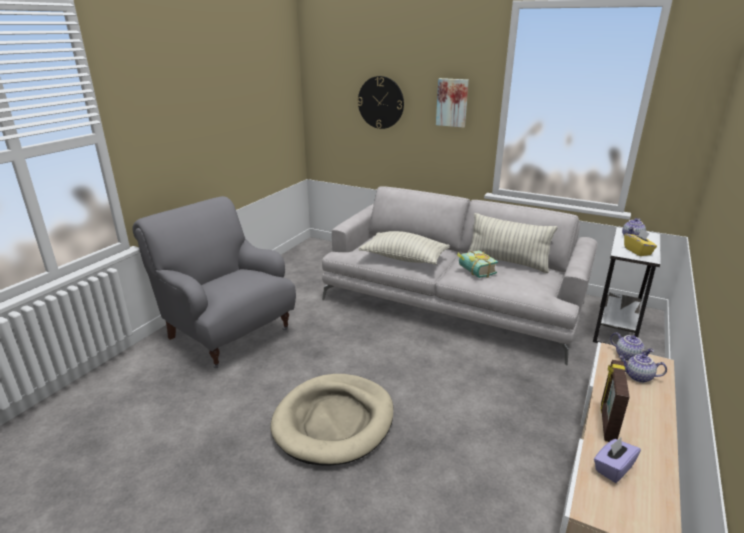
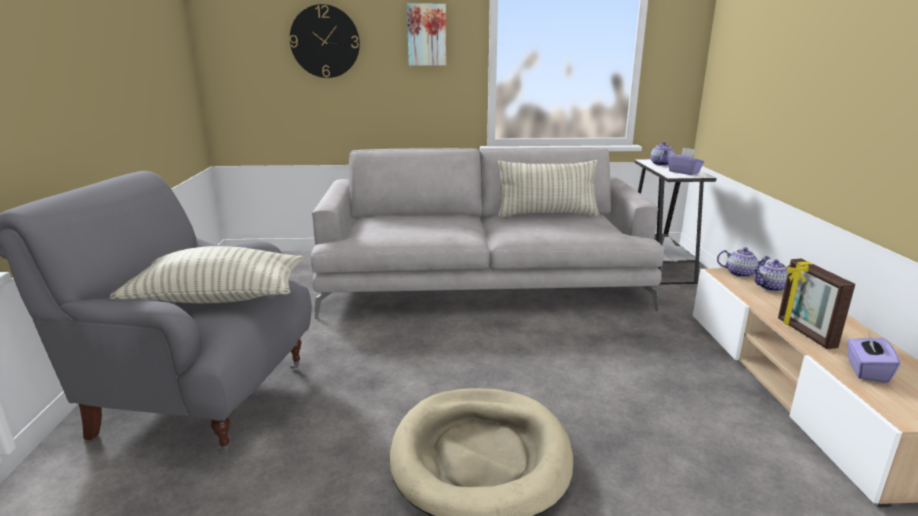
camera: 30 degrees left, 5 degrees down
pillow [359,231,450,265] -> pillow moved to [109,246,304,303]
book [457,250,498,278] -> none
yellow tissue box [624,230,657,256] -> purple tissue box [668,148,704,175]

